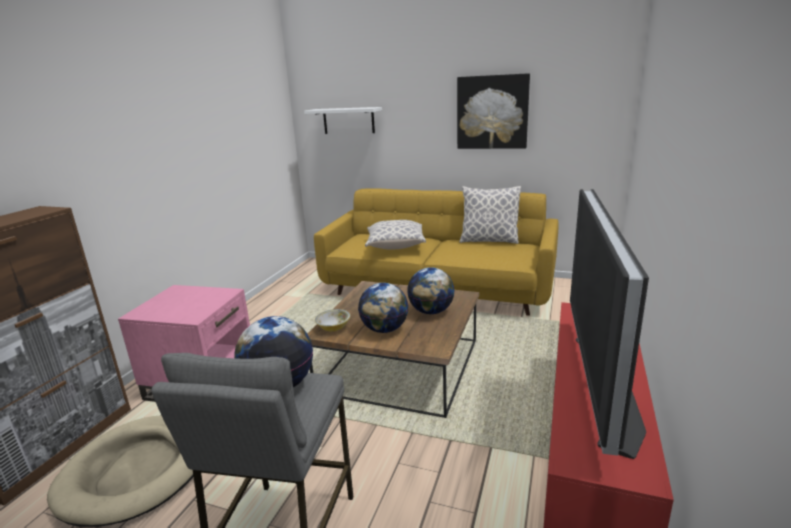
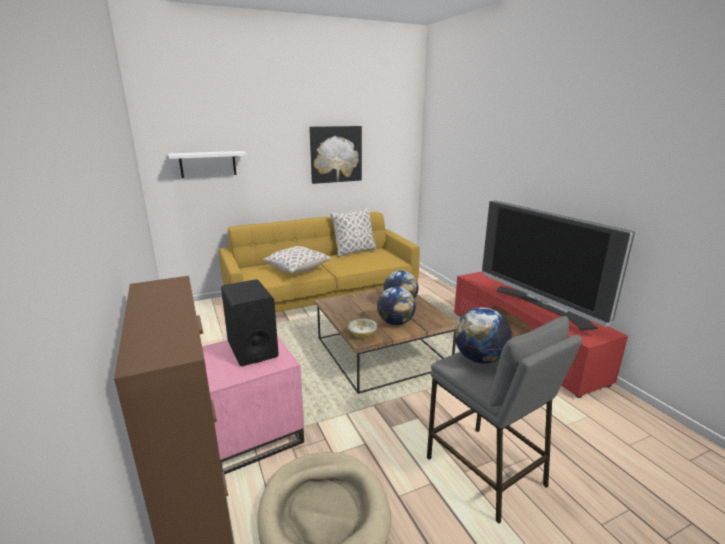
camera: 45 degrees left, 0 degrees up
none -> black speaker [221,279,279,366]

